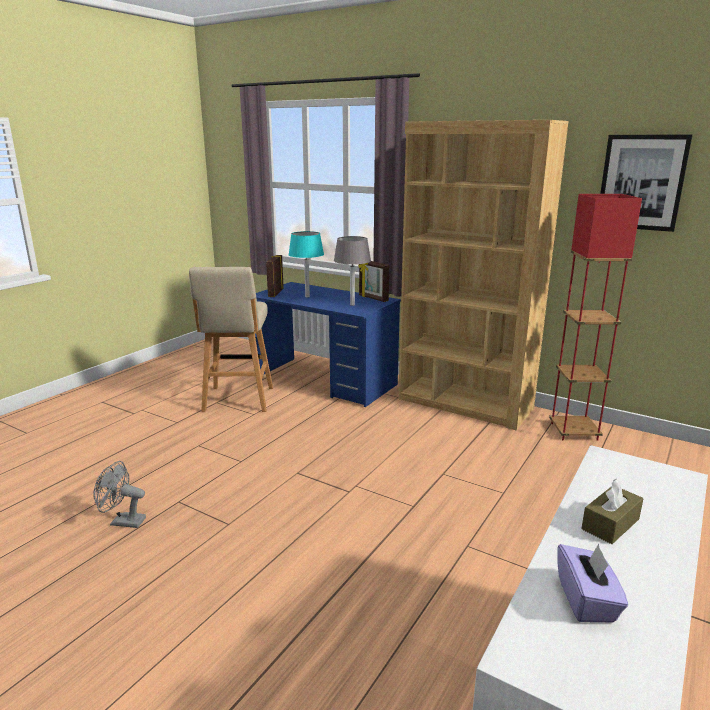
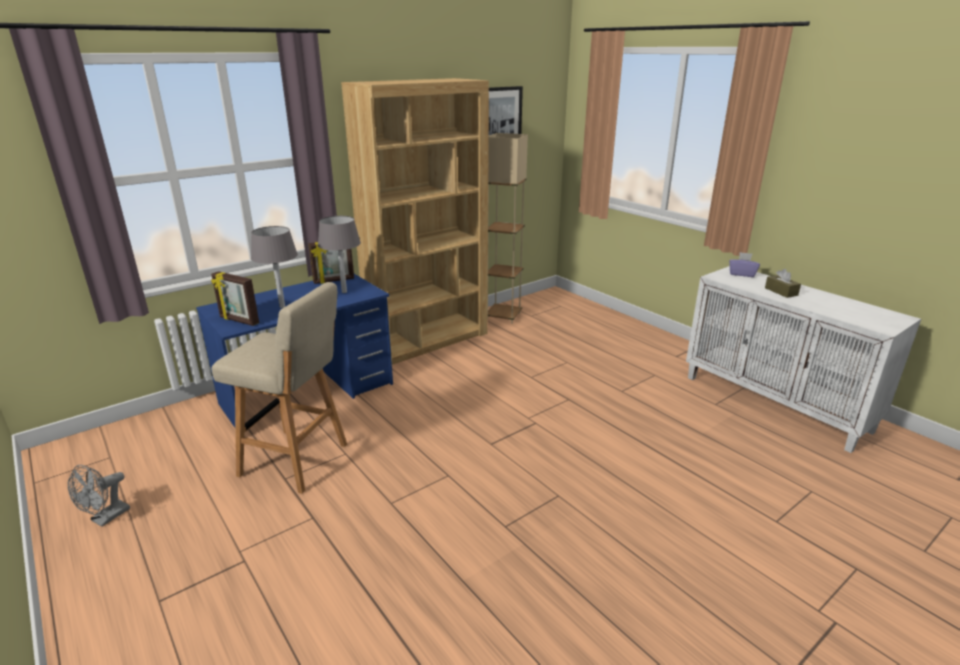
camera: 70 degrees left, 5 degrees up
grey fan [93,461,146,528] -> grey fan moved to [68,465,130,527]
turquoise table lamp [288,231,324,298] -> grey table lamp [251,226,298,308]
red floor lamp [549,194,642,441] -> beige floor lamp [487,133,528,324]
purple tissue box [557,544,628,622] -> purple tissue box moved to [729,252,760,277]

